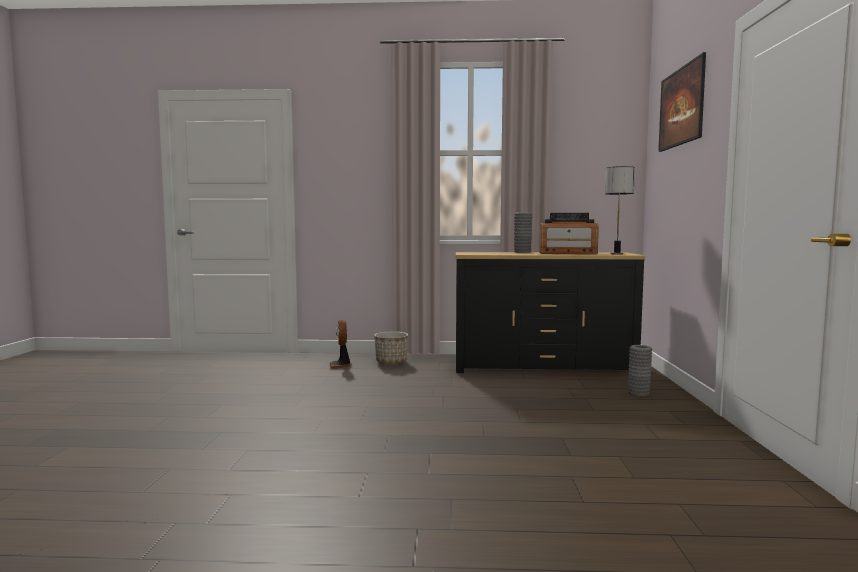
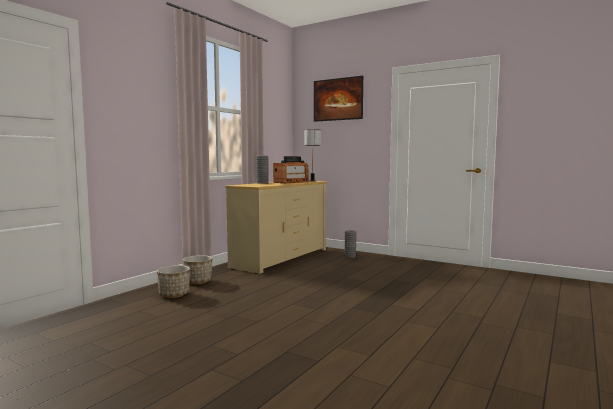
camera: 60 degrees left, 0 degrees up
fan [329,320,352,369] -> planter [157,265,190,298]
black dresser [456,252,646,373] -> beige dresser [225,181,327,274]

